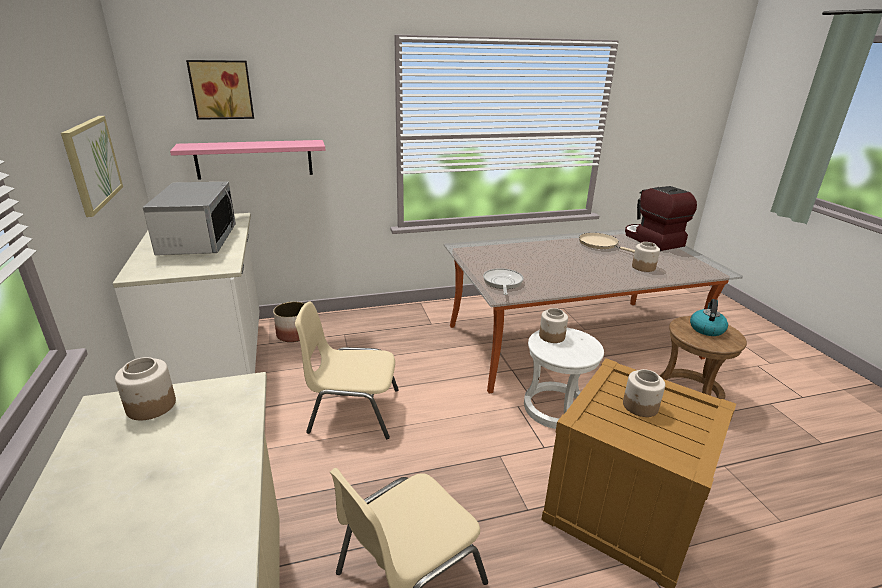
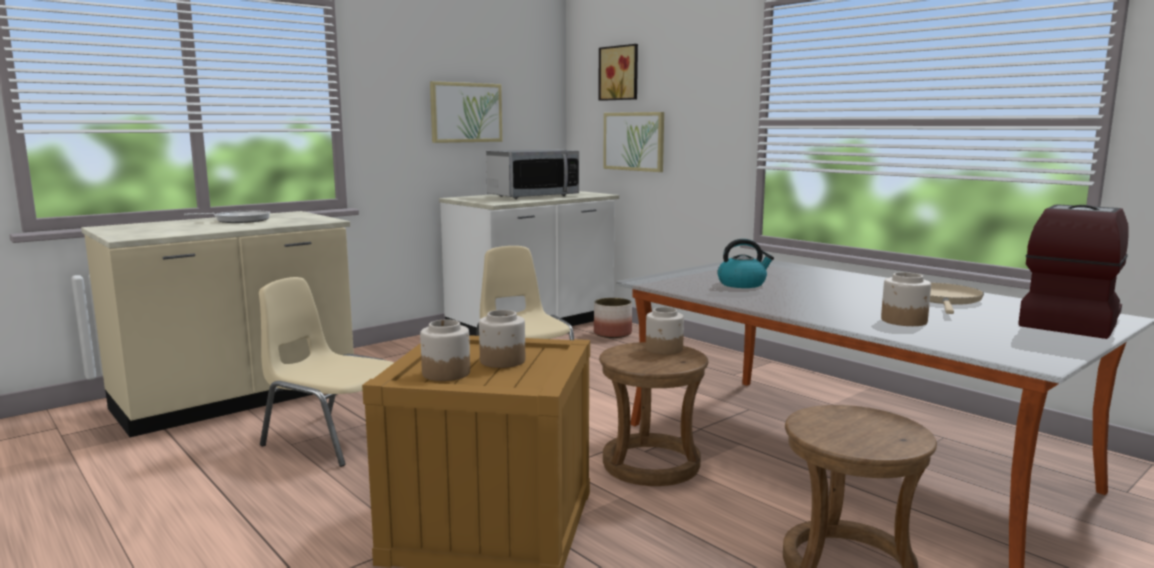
camera: 65 degrees right, 15 degrees down
jar [115,357,176,420] -> jar moved to [420,320,470,381]
pink shelf [170,140,325,179] -> picture [603,112,664,172]
frying pan [483,268,524,295] -> frying pan moved to [184,210,270,223]
white stool [524,328,604,429] -> brown stool [599,342,708,486]
kettle [690,299,728,336] -> kettle moved to [718,239,774,288]

